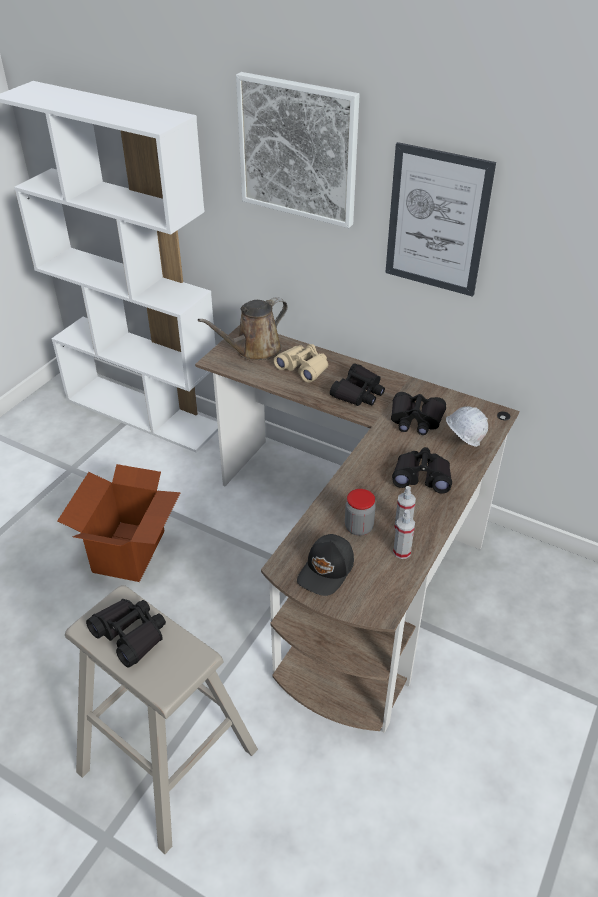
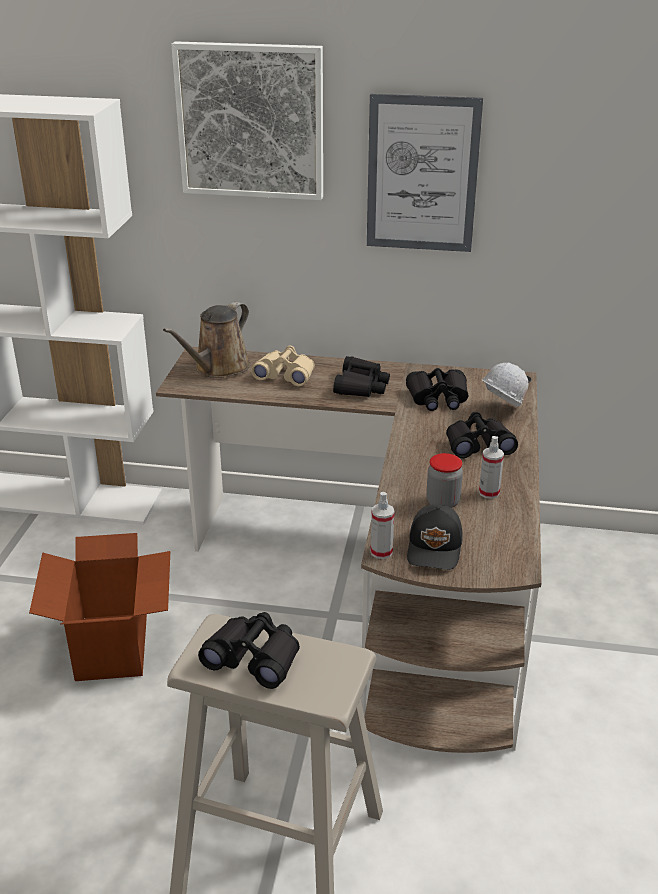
camera: 20 degrees left, 10 degrees down
spray bottle [393,510,415,559] -> spray bottle moved to [371,492,395,559]

